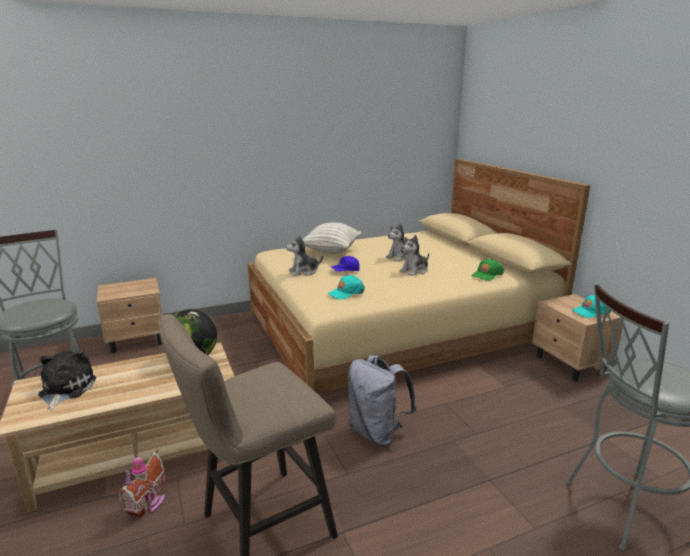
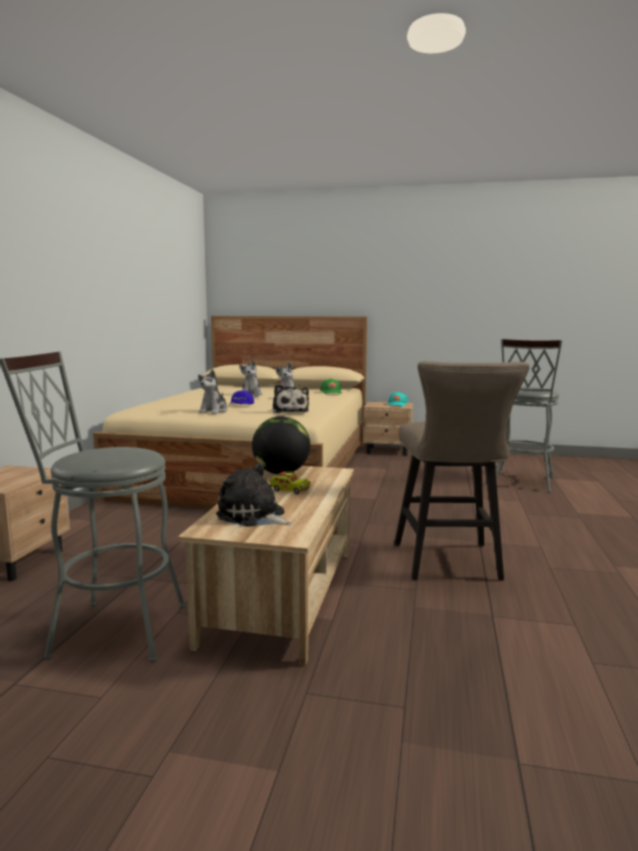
camera: 55 degrees left, 10 degrees down
toy house [119,450,166,518] -> none
pillow [303,222,362,254] -> none
turquoise cap [328,275,365,300] -> plush toy [272,384,309,413]
grey backpack [348,355,416,446] -> none
none -> toy truck [269,471,311,494]

